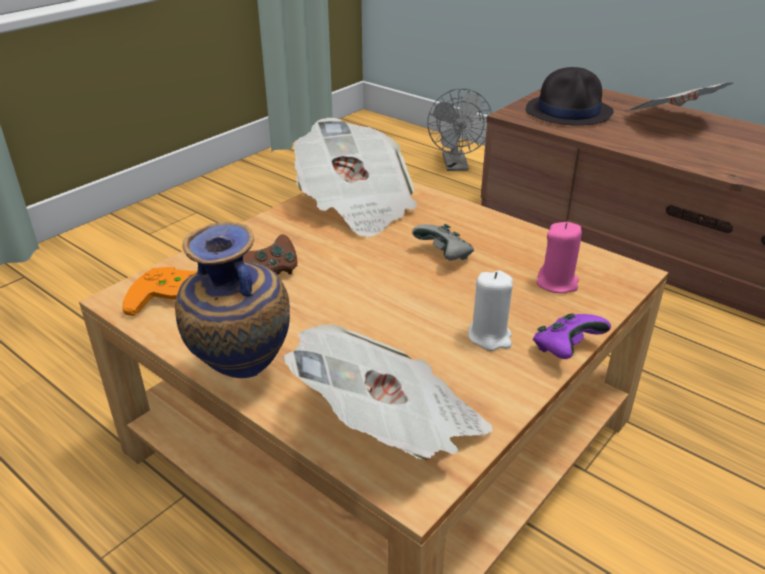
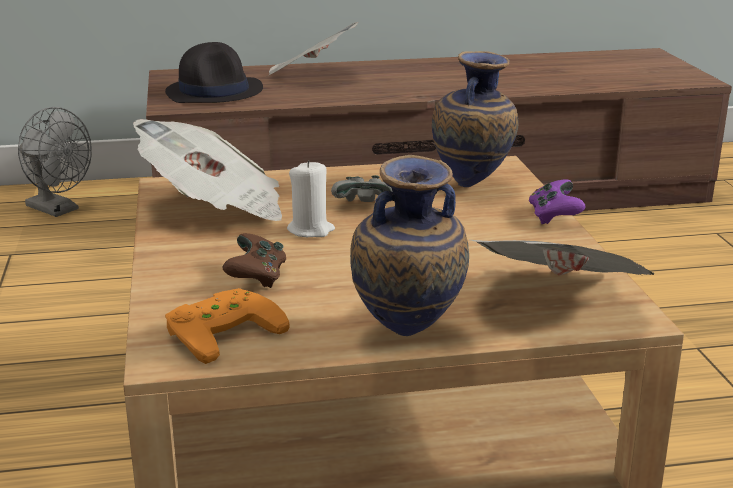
camera: 50 degrees left, 10 degrees down
white candle [468,270,513,351] -> white candle moved to [287,160,335,237]
pink candle [536,222,582,293] -> vase [432,51,519,187]

